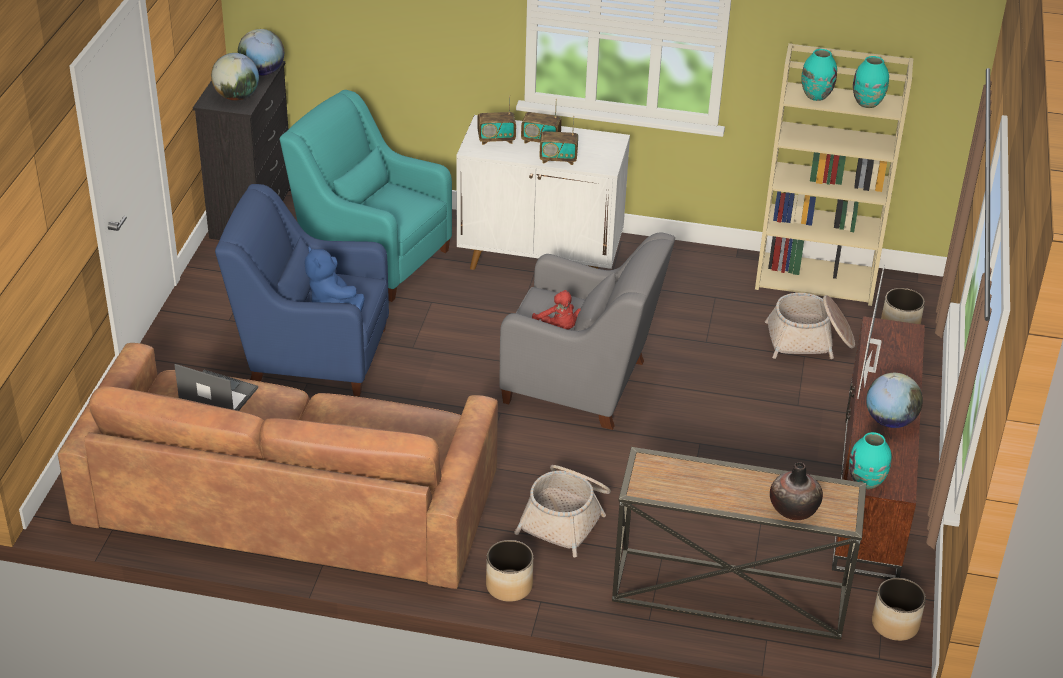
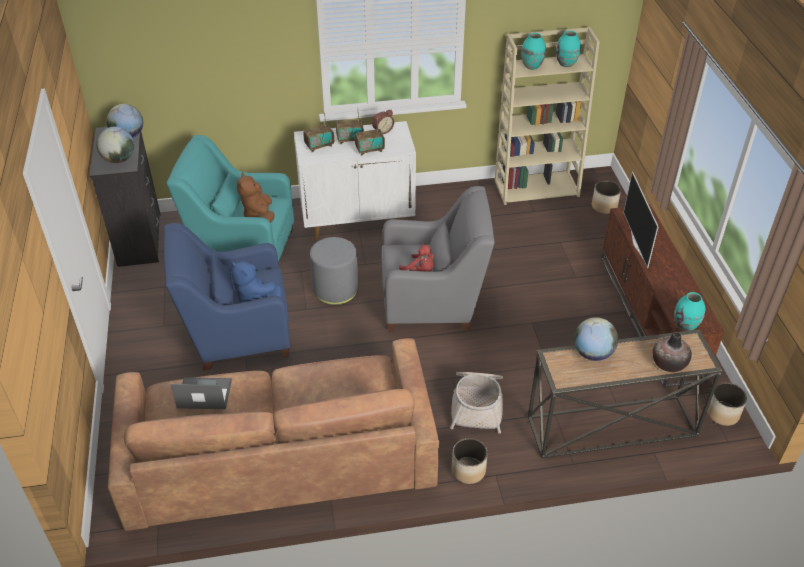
camera: 20 degrees left, 5 degrees up
basket [765,293,855,359] -> none
globe [866,373,923,428] -> globe moved to [574,317,618,361]
none -> brown plush toy [237,172,275,223]
none -> grey ottoman [310,237,358,305]
none -> alarm clock [372,110,394,134]

